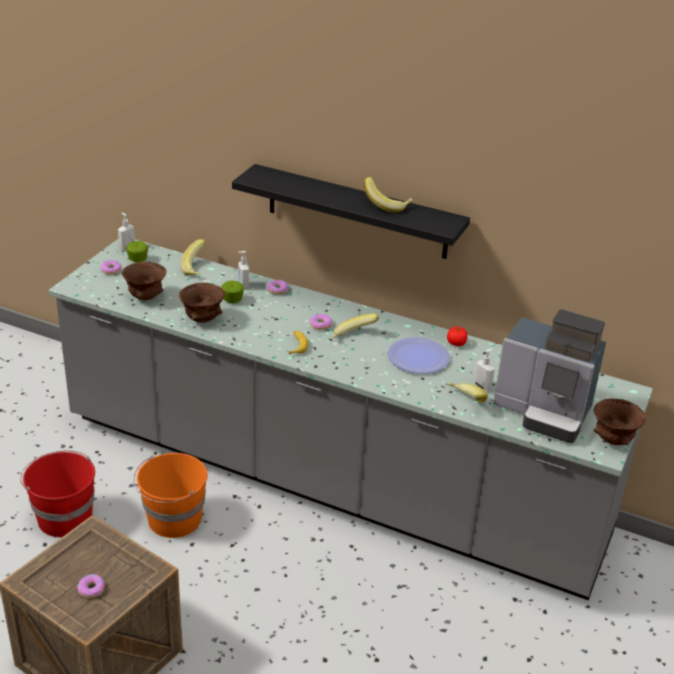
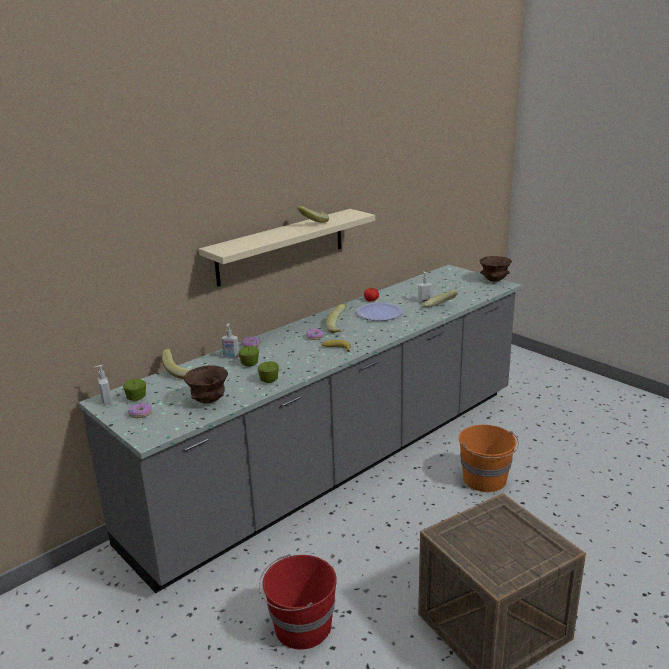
camera: 65 degrees left, 10 degrees down
donut [77,574,105,598] -> none
orange bucket [133,453,208,538] -> orange bucket moved to [459,425,519,492]
brown bowl [179,283,225,323] -> apple [258,361,279,383]
black shelf [232,164,470,259] -> beige shelf [199,209,375,286]
coffee machine [493,309,606,443] -> none

